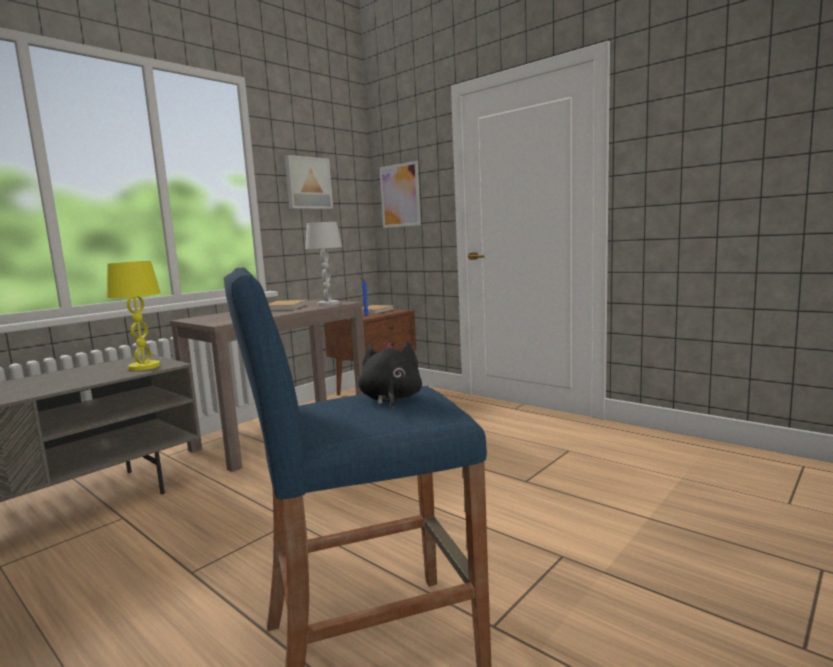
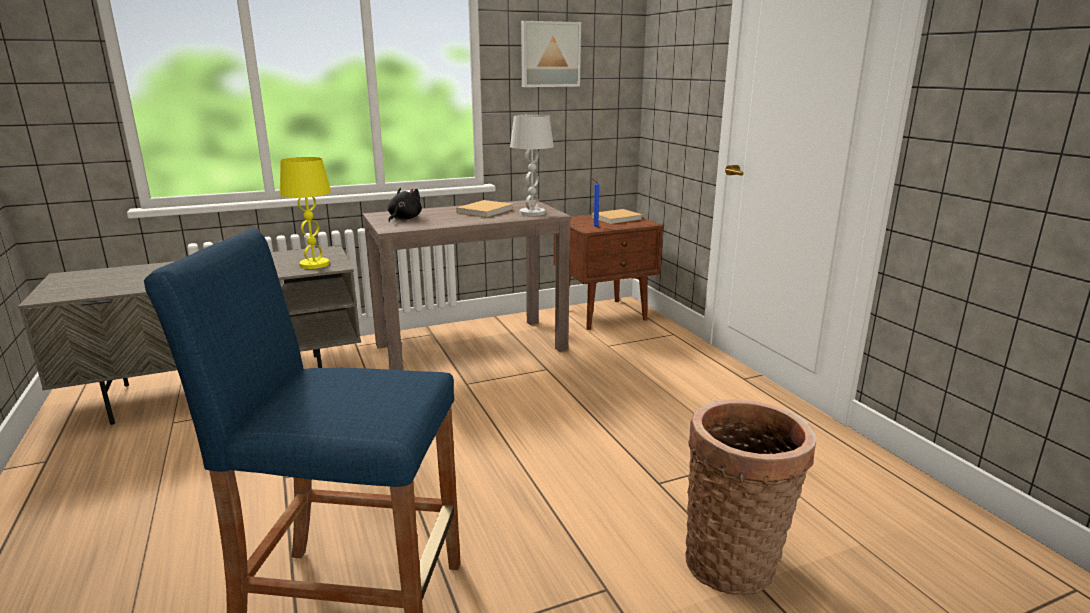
camera: 25 degrees right, 10 degrees up
black plush toy [358,341,422,410] -> black plush toy moved to [388,188,422,222]
picture [379,161,421,228] -> none
none -> basket [685,399,817,595]

